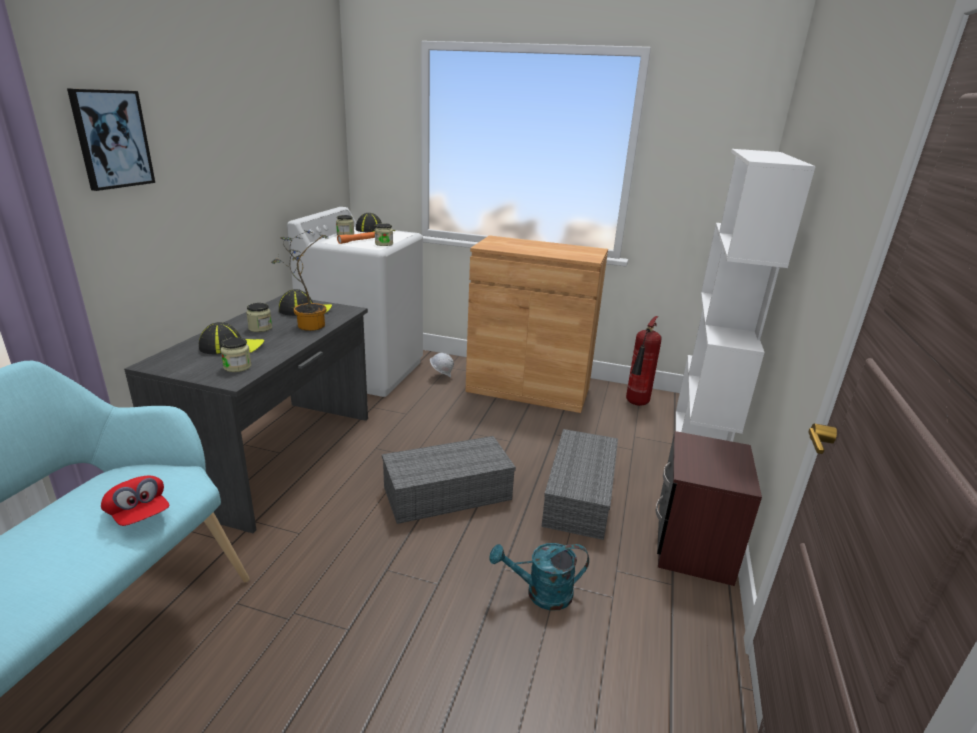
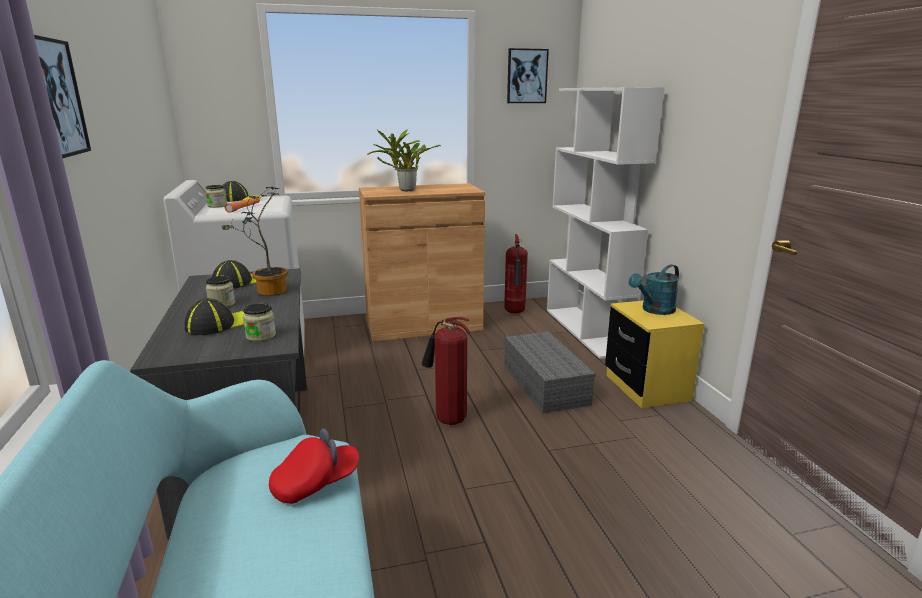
camera: 30 degrees left, 5 degrees down
red cap [101,476,170,526] -> red cap turned 45 degrees counterclockwise [269,428,359,504]
jar [375,223,393,246] -> none
grey storage box [382,436,516,524] -> fire extinguisher [422,317,470,425]
white hard hat [430,353,454,378] -> none
turquoise watering can [489,543,589,610] -> turquoise watering can moved to [628,264,679,315]
brown nightstand [656,431,762,586] -> yellow nightstand [605,300,704,408]
none -> potted plant [367,130,441,191]
none -> picture [507,48,549,103]

